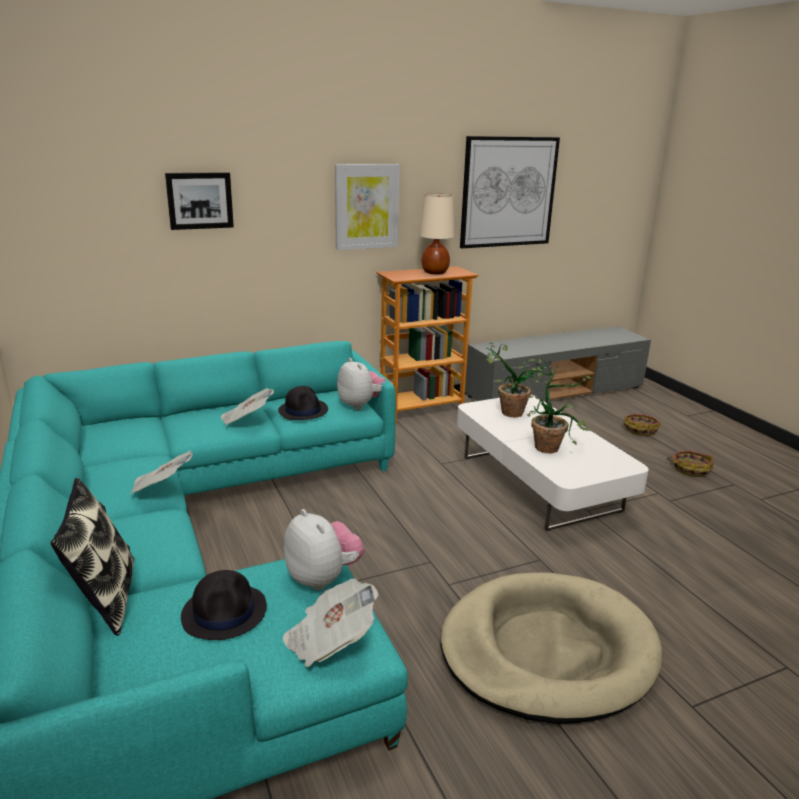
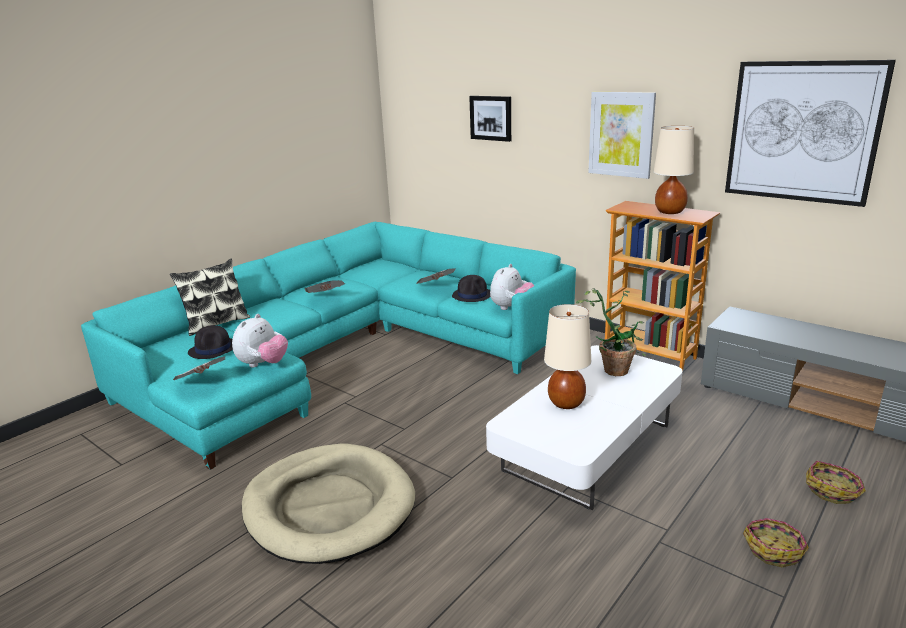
camera: 65 degrees right, 0 degrees up
potted plant [527,359,592,454] -> beige table lamp [544,304,591,409]

